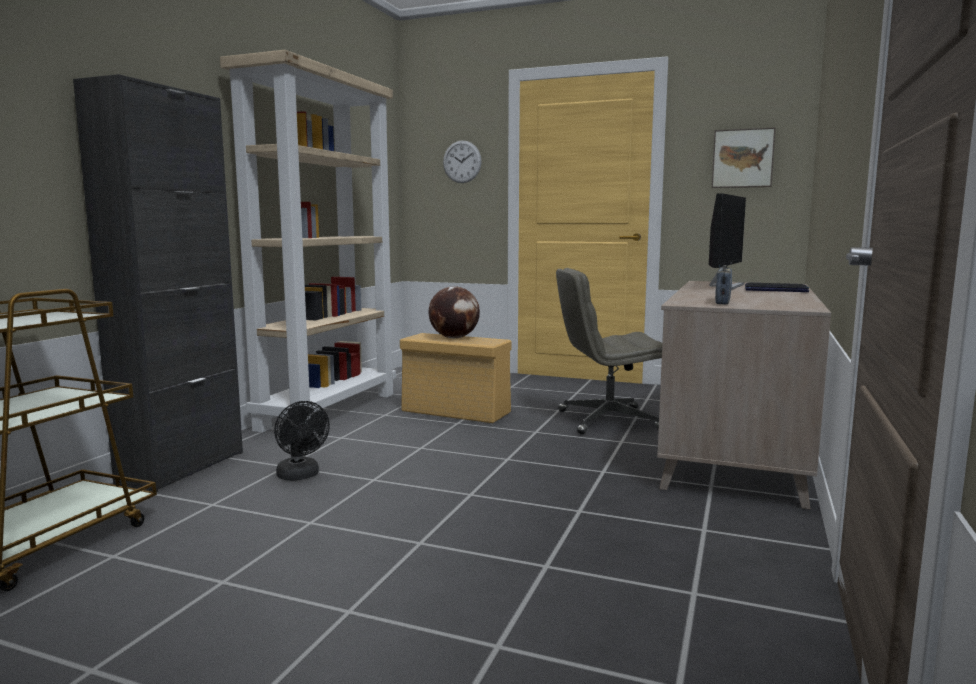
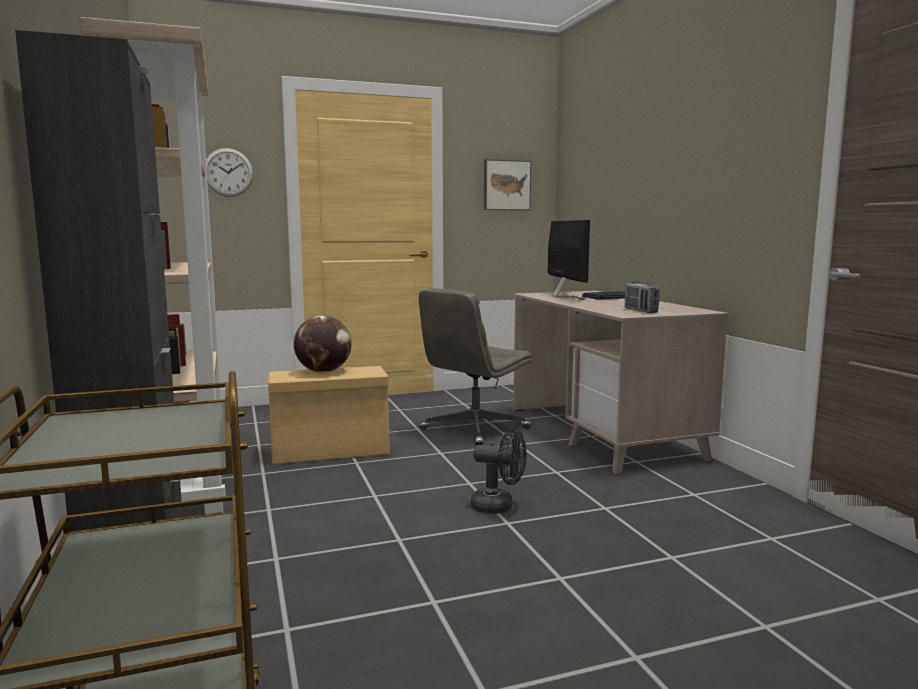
camera: 40 degrees left, 0 degrees up
black fan [274,401,330,481] -> black fan moved to [471,428,527,514]

